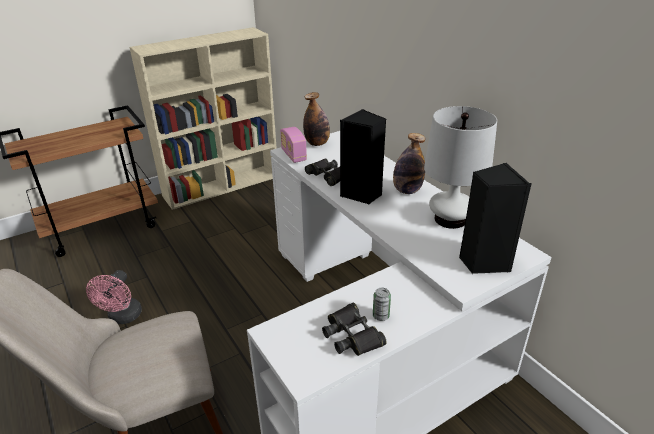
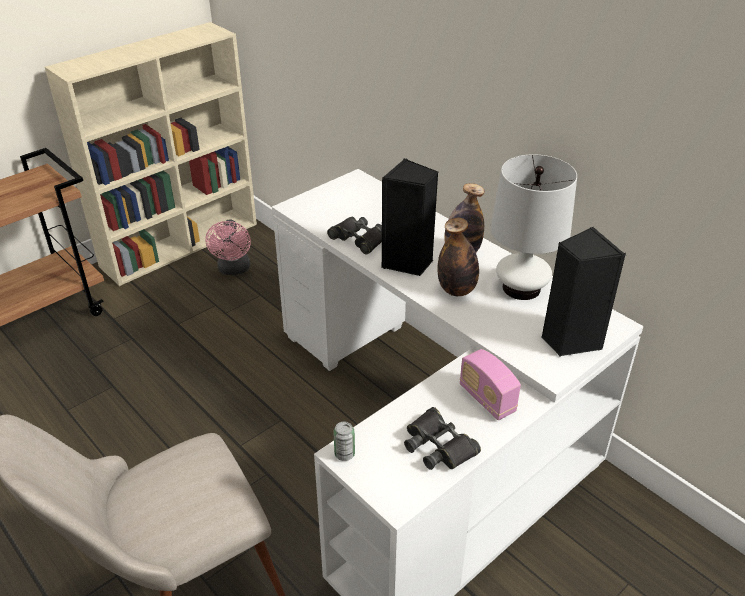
camera: 10 degrees left, 5 degrees up
pink fan [86,270,142,324] -> pink fan moved to [205,219,251,275]
radio [280,127,307,163] -> radio moved to [460,349,521,420]
bottle [303,92,330,146] -> bottle moved to [438,217,479,296]
can [373,288,391,321] -> can moved to [333,421,355,461]

